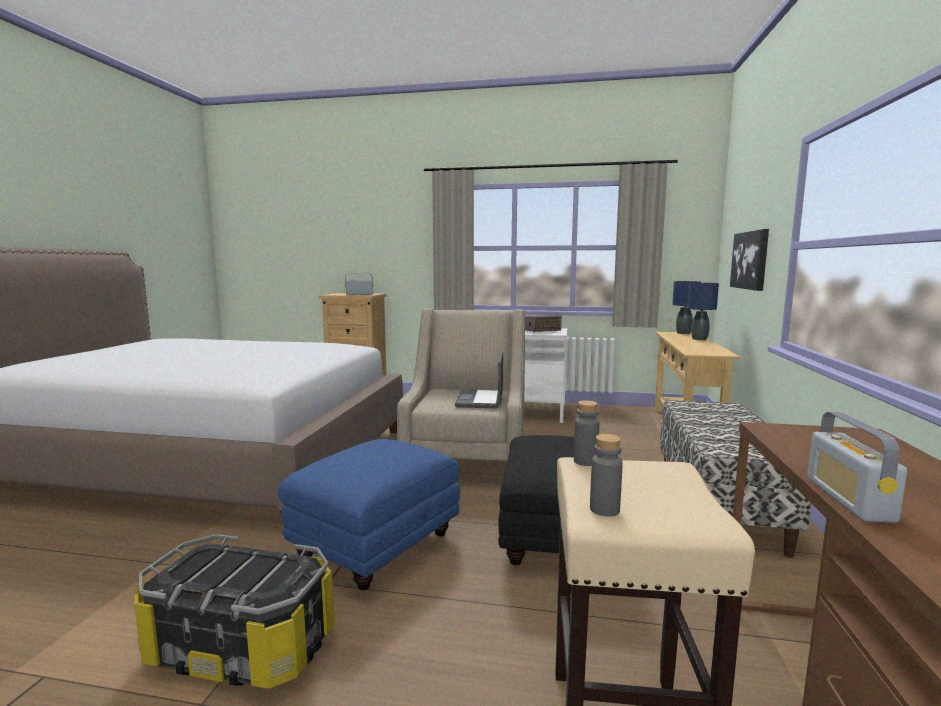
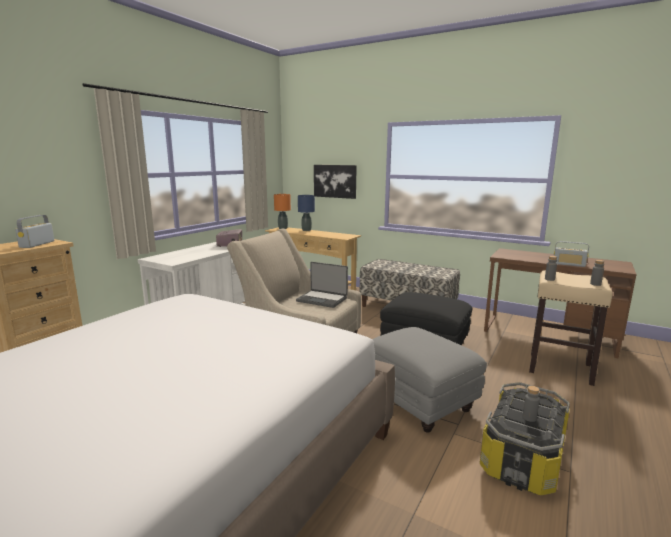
camera: 70 degrees left, 5 degrees up
blue ottoman [278,439,461,590] -> grey ottoman [372,327,487,433]
blue table lamp [672,281,701,334] -> orange table lamp [274,194,291,229]
none -> grey bottle [523,386,540,422]

